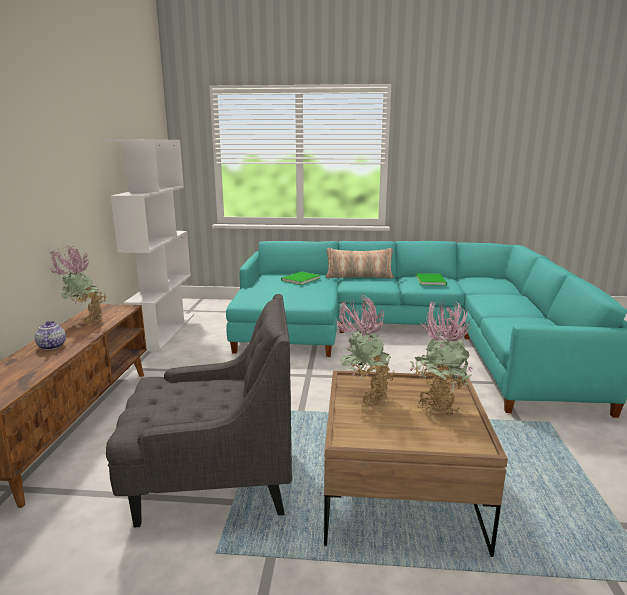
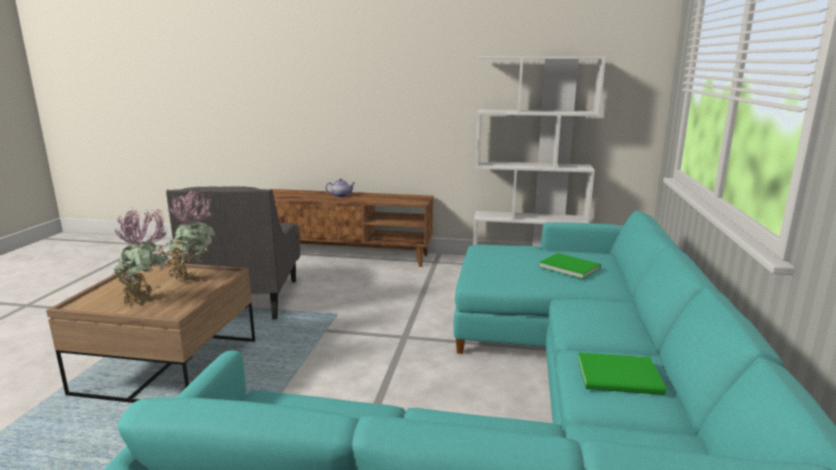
camera: 95 degrees right, 0 degrees up
potted plant [49,246,106,325] -> none
pillow [325,248,394,278] -> none

